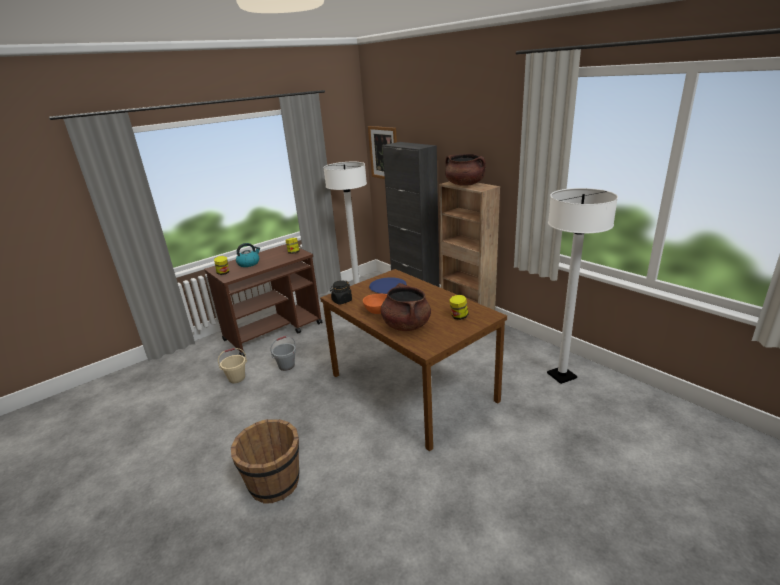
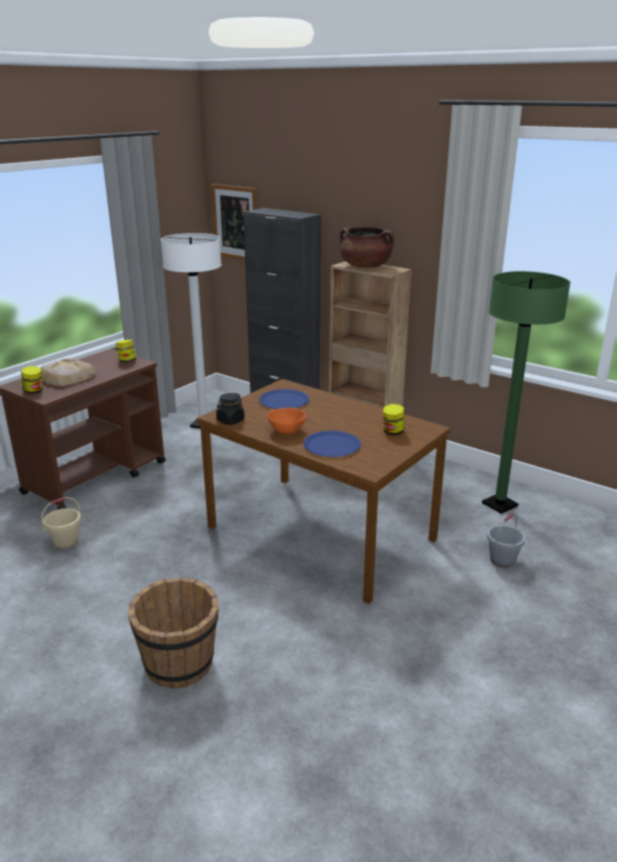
camera: 15 degrees left, 0 degrees up
kettle [236,243,260,267] -> bread [40,358,97,387]
grey bucket [271,336,296,371] -> grey bucket moved to [487,513,525,568]
brown cooking pot [381,283,431,331] -> blue plate [304,431,361,457]
white floor lamp [547,188,618,384] -> green floor lamp [482,271,571,514]

